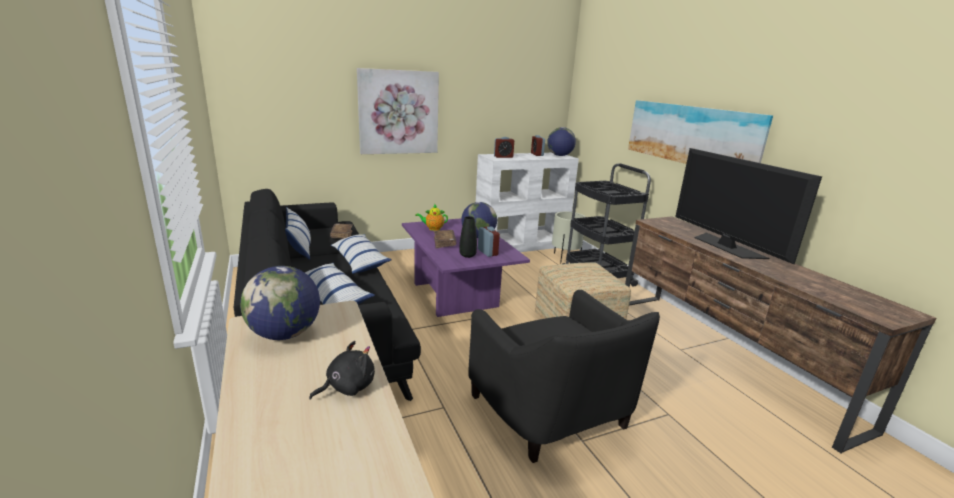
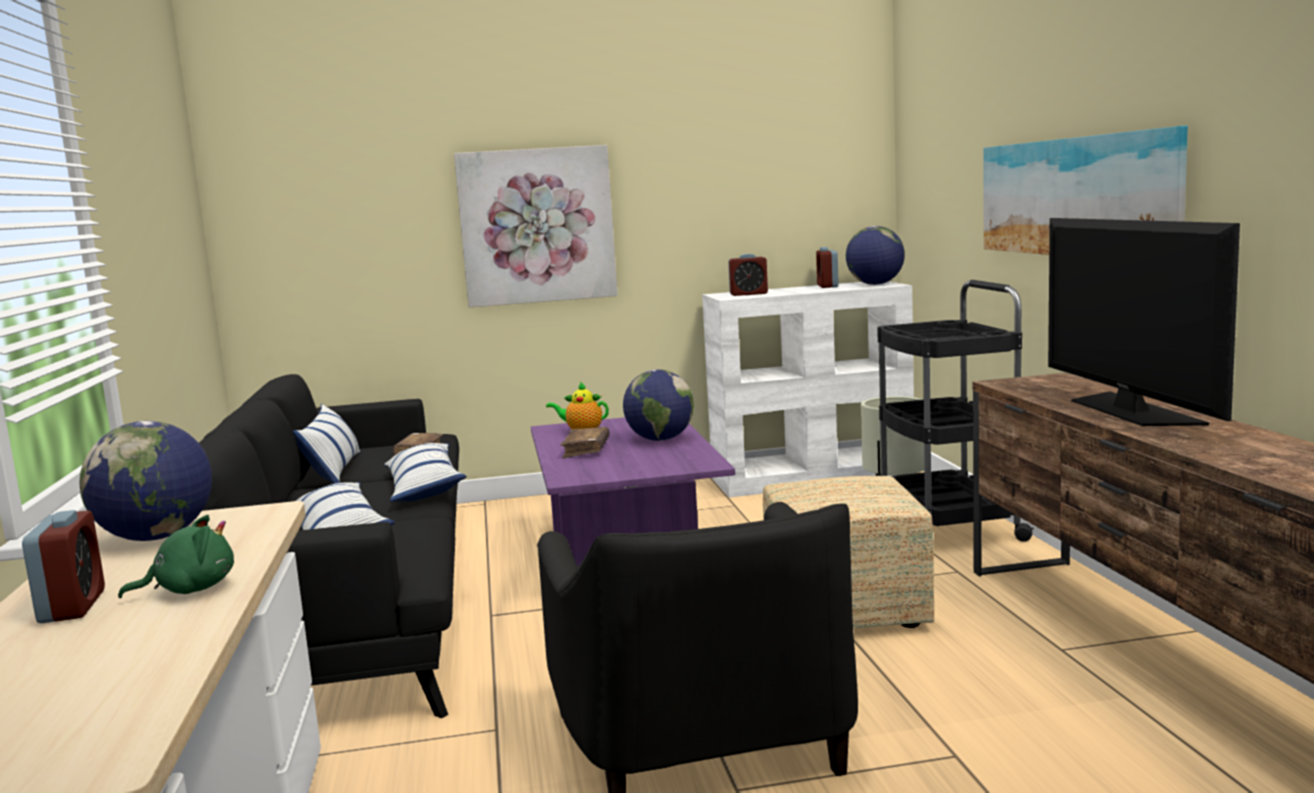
camera: 15 degrees right, 10 degrees down
black plush toy [309,341,375,400] -> green plush toy [118,515,234,598]
black vase [459,216,477,258] -> none
alarm clock [478,226,500,257] -> alarm clock moved to [22,510,105,623]

